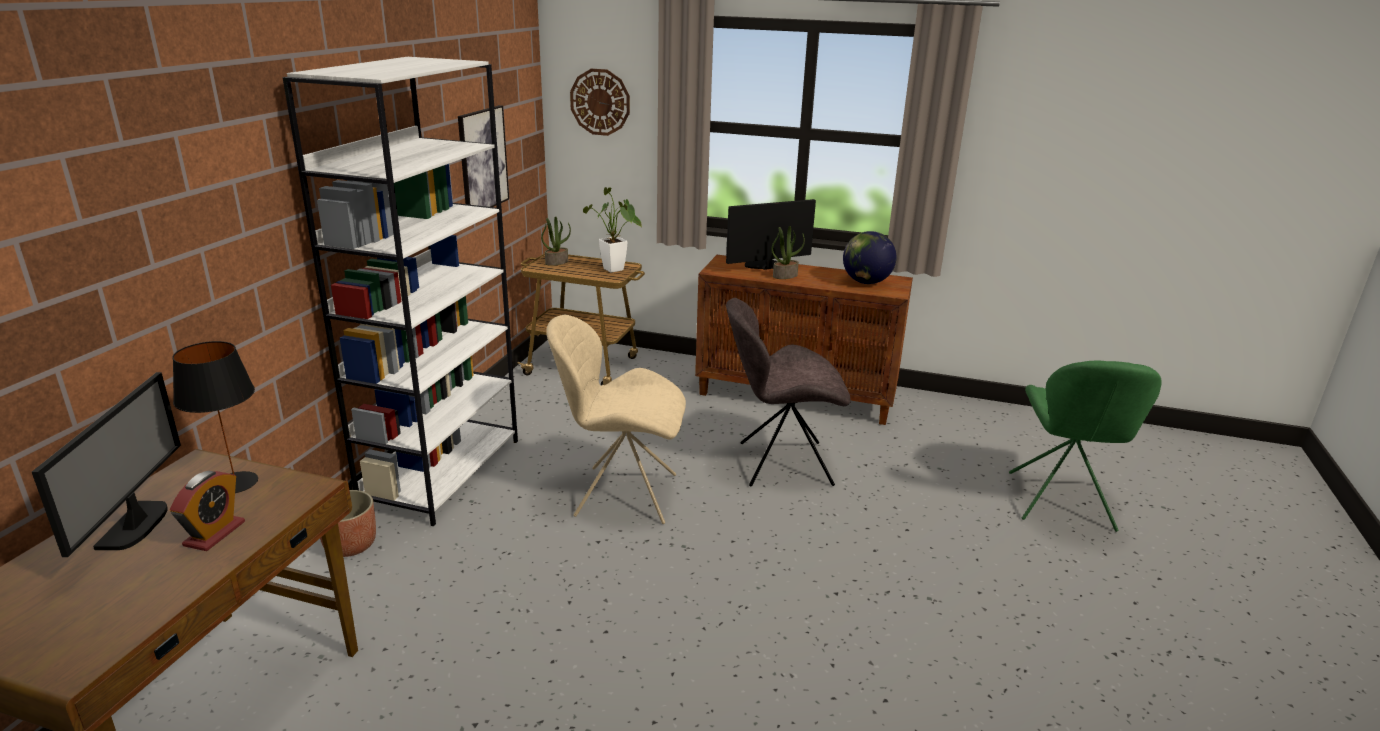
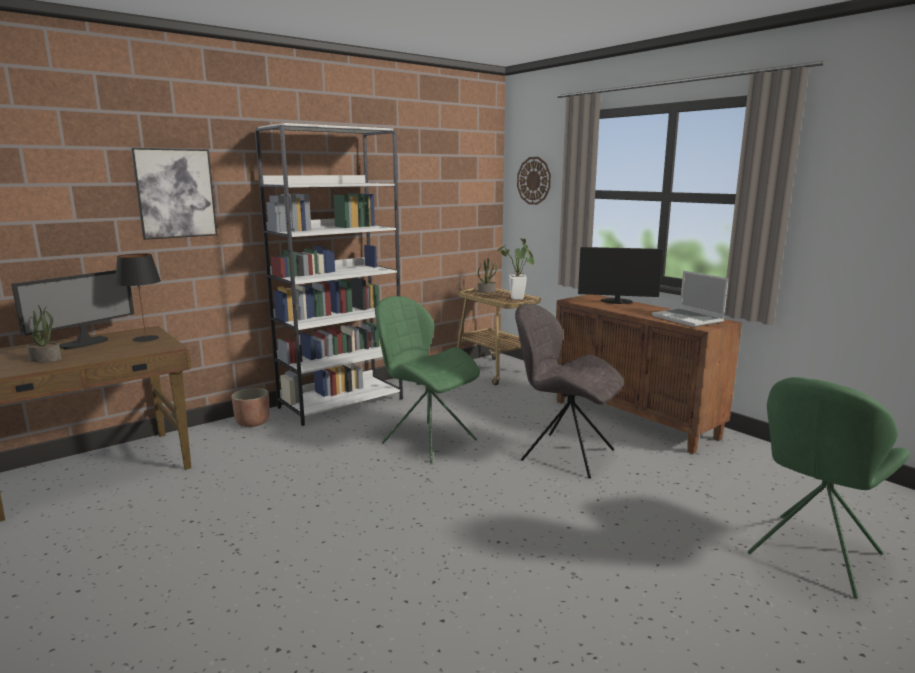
camera: 35 degrees right, 10 degrees down
alarm clock [170,471,245,551] -> none
picture [458,105,509,207] -> picture moved to [131,148,217,240]
beige chair [546,315,686,524] -> green chair [375,296,480,463]
potted plant [771,226,805,279] -> potted plant moved to [27,305,62,362]
globe [843,231,897,284] -> laptop [652,271,729,327]

